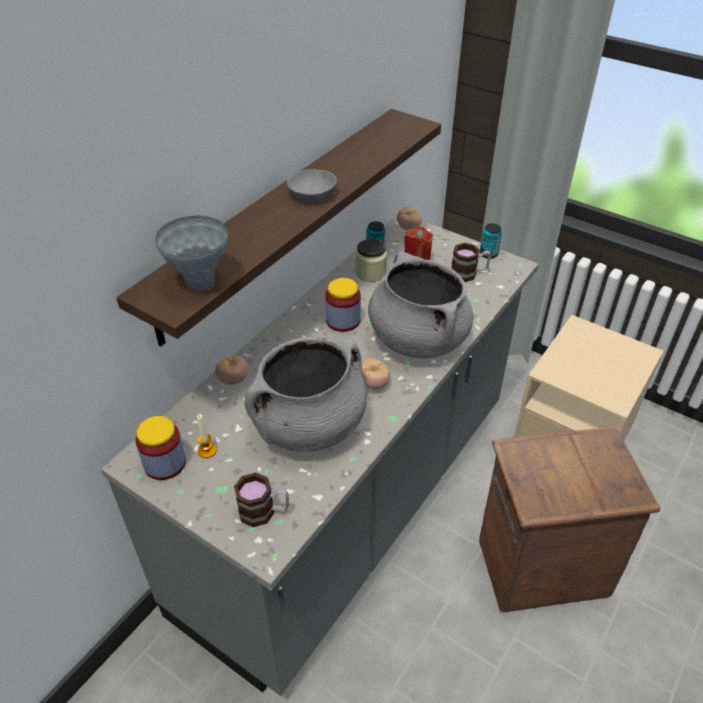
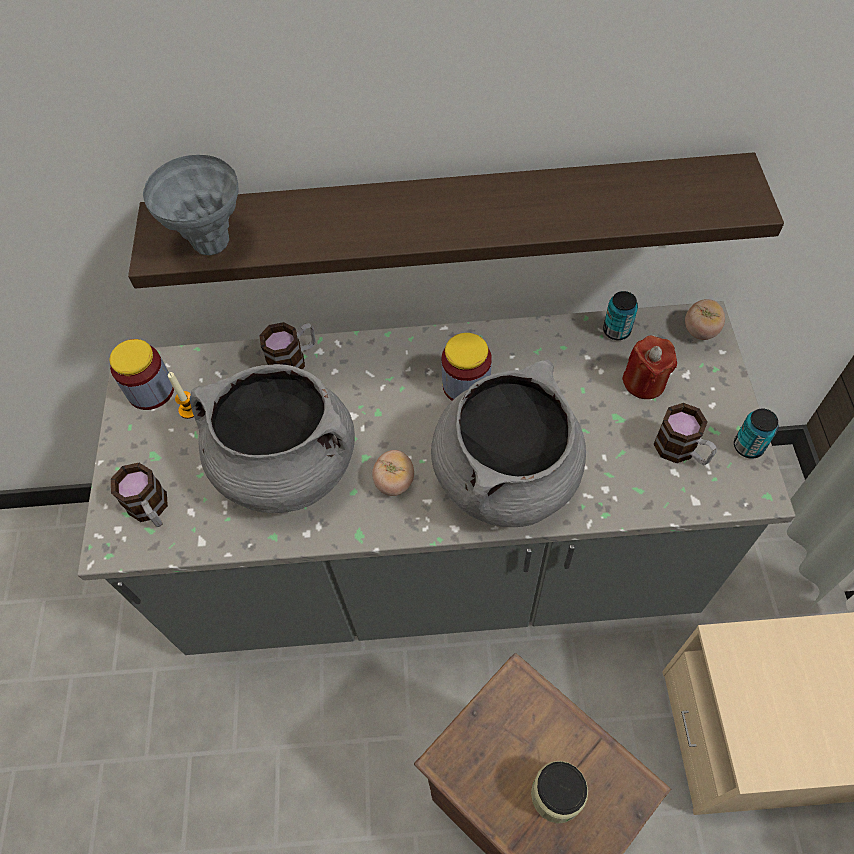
camera: 55 degrees right, 15 degrees up
tomato [215,356,248,385] -> mug [259,322,316,369]
grey bowl [287,169,337,202] -> none
jar [356,239,387,282] -> jar moved to [531,761,588,823]

